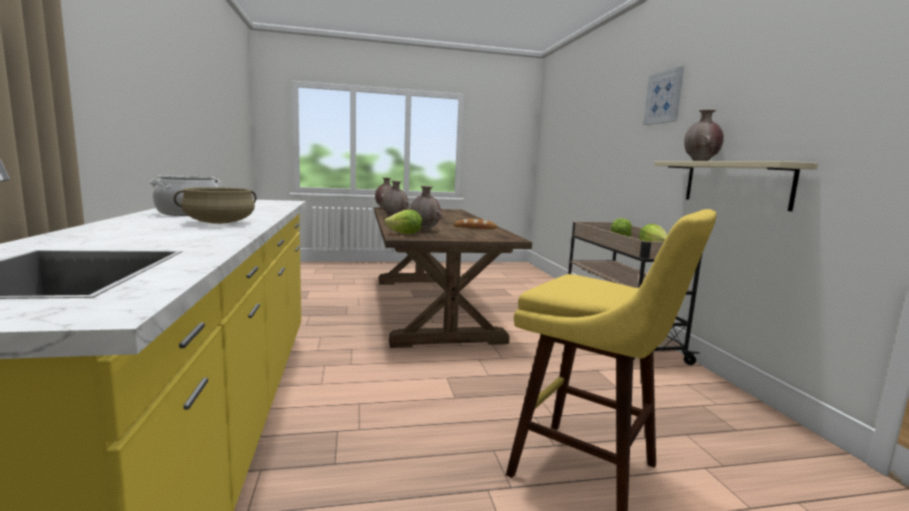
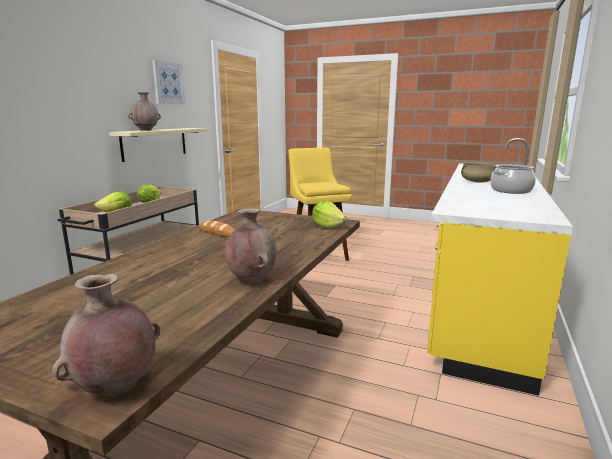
camera: 145 degrees left, 5 degrees up
brown vase [410,186,442,231] -> none
picture [643,66,684,125] -> picture moved to [152,60,185,104]

